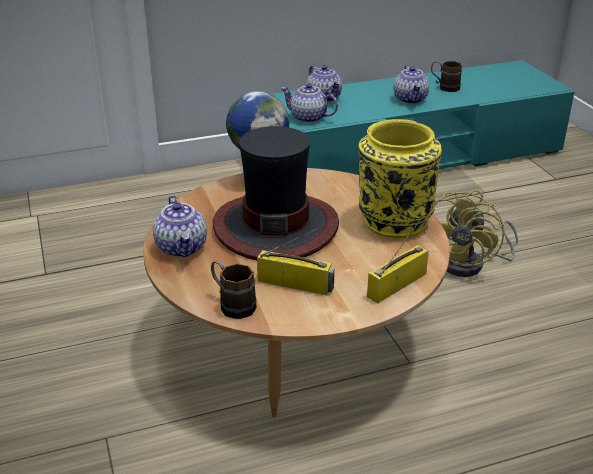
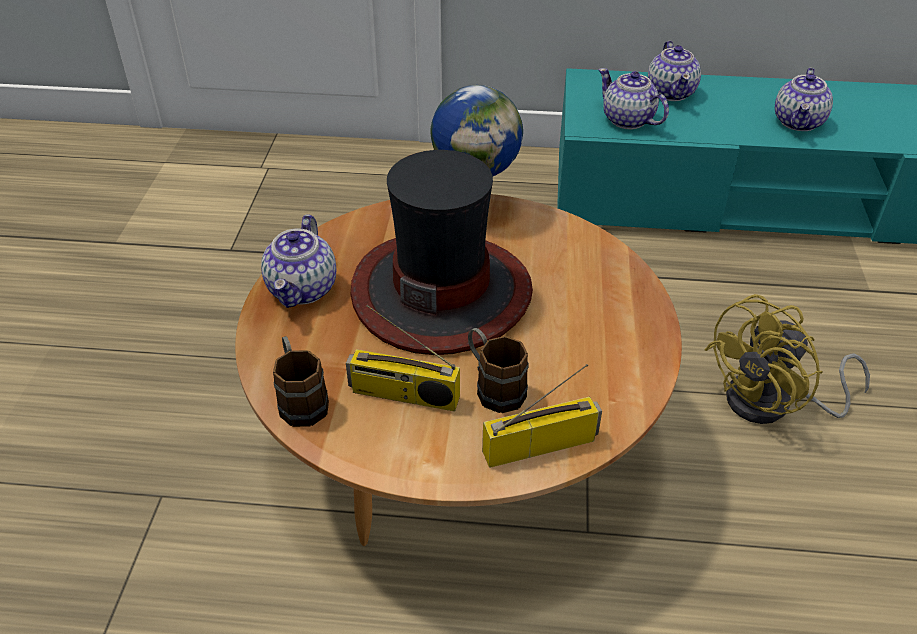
camera: 25 degrees right, 10 degrees up
radio [257,229,335,295] -> radio turned 150 degrees clockwise [346,305,460,411]
yellow vase [359,119,442,238] -> none
brown mug [431,61,462,92] -> brown mug moved to [468,328,529,413]

